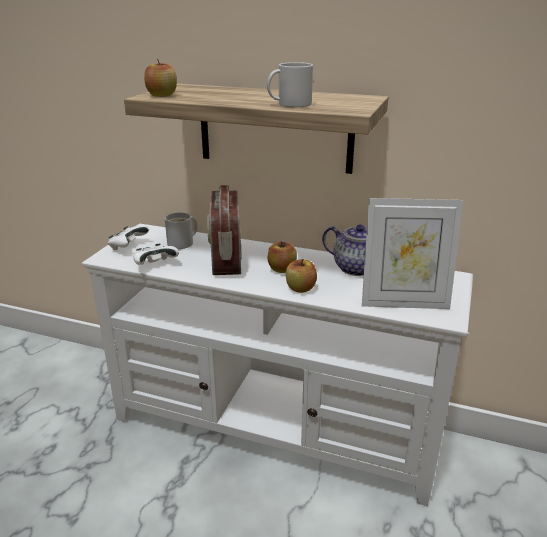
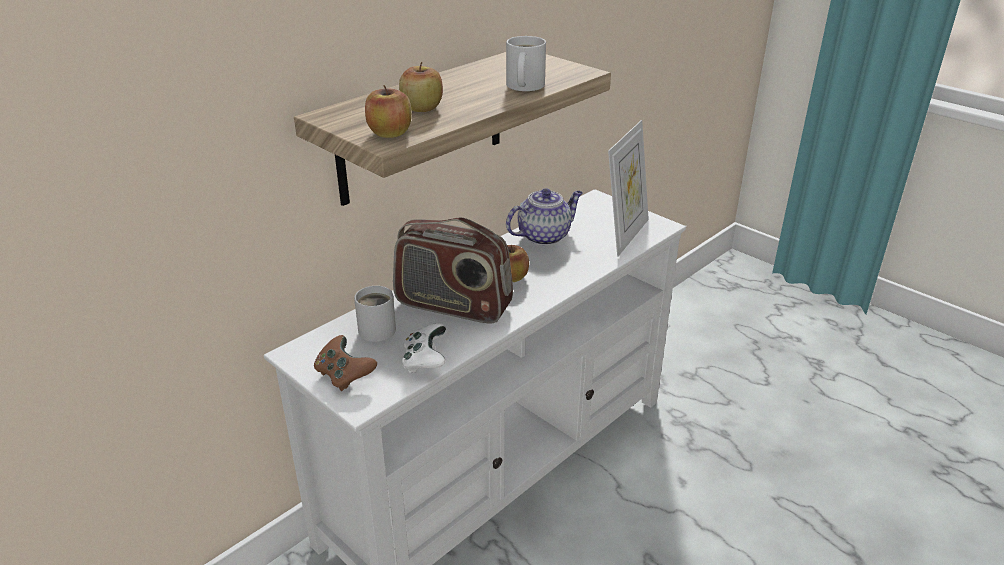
camera: 65 degrees left, 5 degrees up
white game controller [108,225,149,250] -> brown game controller [314,335,377,391]
apple [286,259,317,293] -> apple moved to [399,62,443,112]

